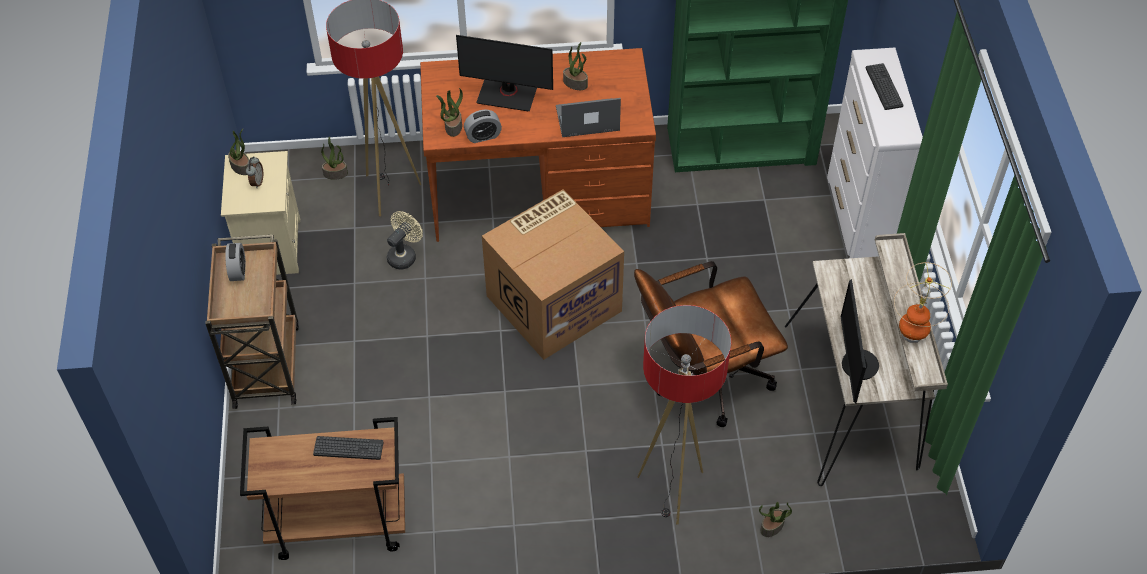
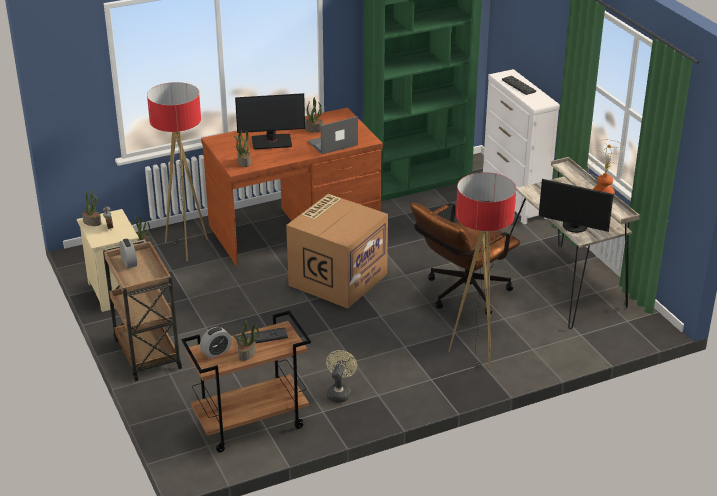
camera: 20 degrees left, 20 degrees down
beige fan [387,211,423,270] -> beige fan moved to [326,350,357,403]
alarm clock [464,110,502,143] -> alarm clock moved to [200,327,232,359]
potted plant [759,502,792,537] -> potted plant moved to [232,320,259,361]
monitor [841,279,879,403] -> monitor turned 45 degrees counterclockwise [539,179,614,233]

